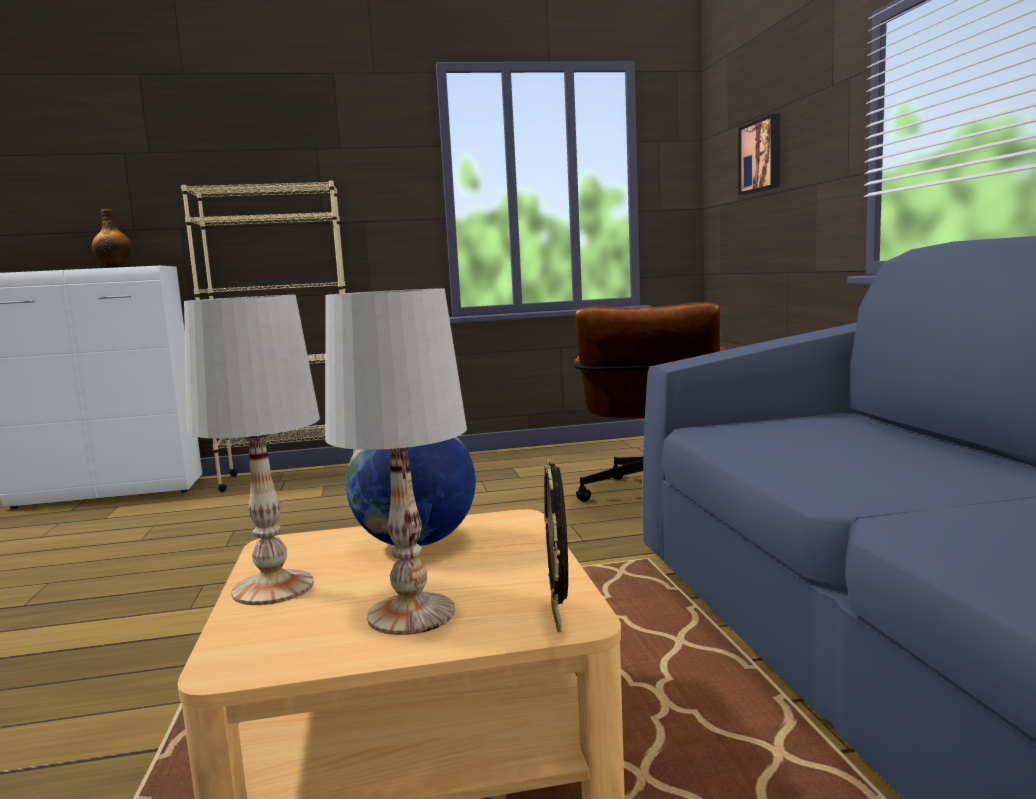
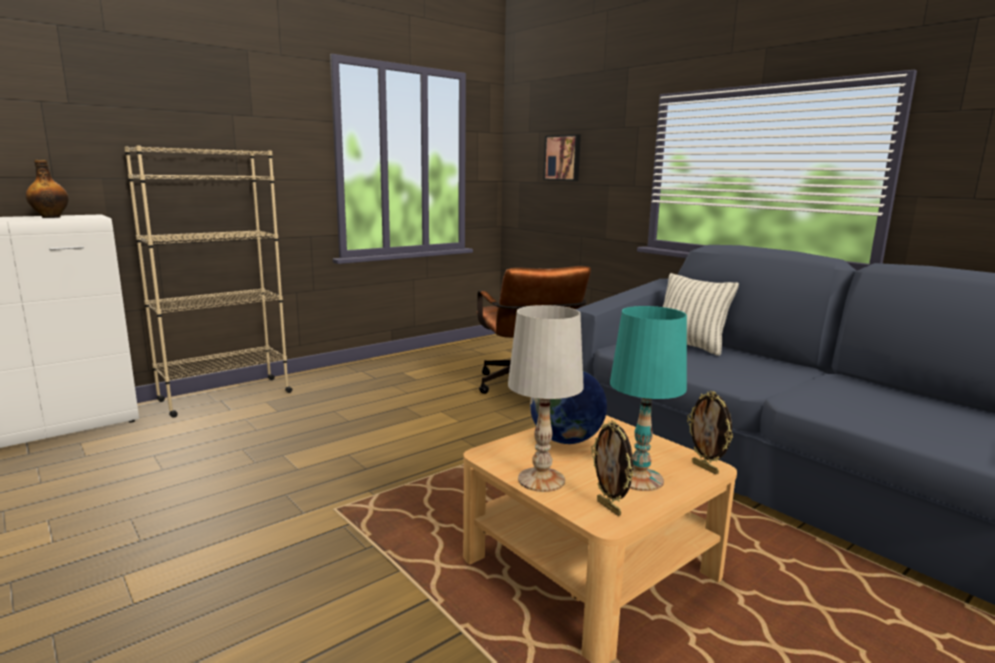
camera: 30 degrees left, 5 degrees up
white table lamp [325,288,467,635] -> turquoise table lamp [610,306,687,491]
none -> picture frame [591,420,633,516]
none -> pillow [663,273,739,356]

